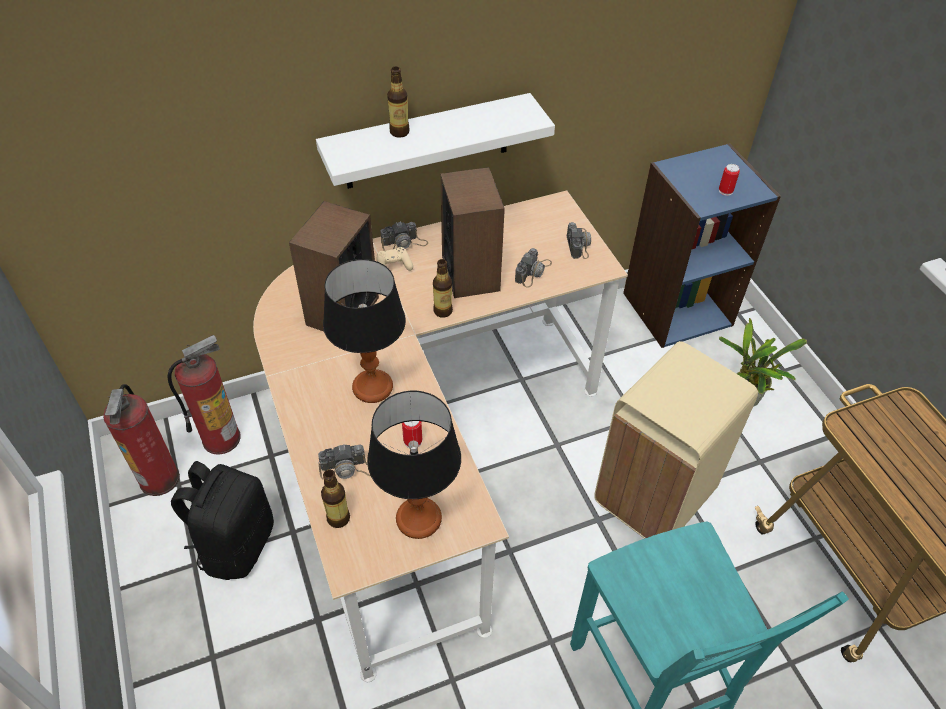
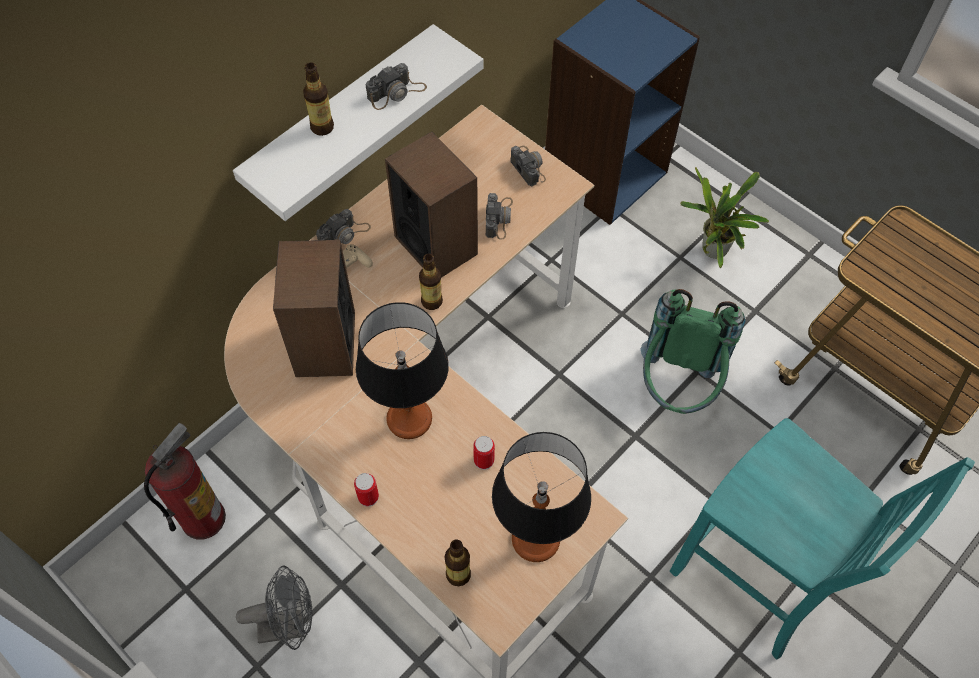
camera: 25 degrees left, 10 degrees up
fire extinguisher [103,384,180,496] -> none
black backpack [171,461,274,580] -> grey fan [236,566,313,650]
camera [318,445,370,480] -> camera moved to [366,63,427,110]
beige trash can [594,341,758,539] -> green backpack [641,289,745,414]
can [719,164,740,196] -> can moved to [354,473,379,507]

